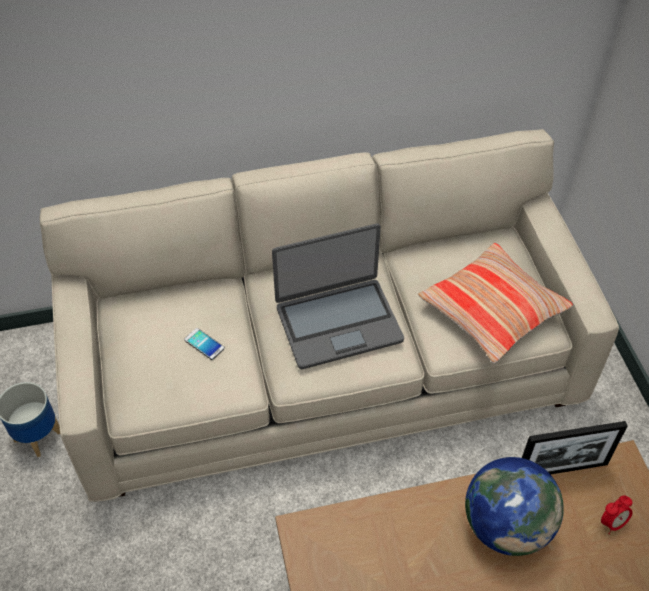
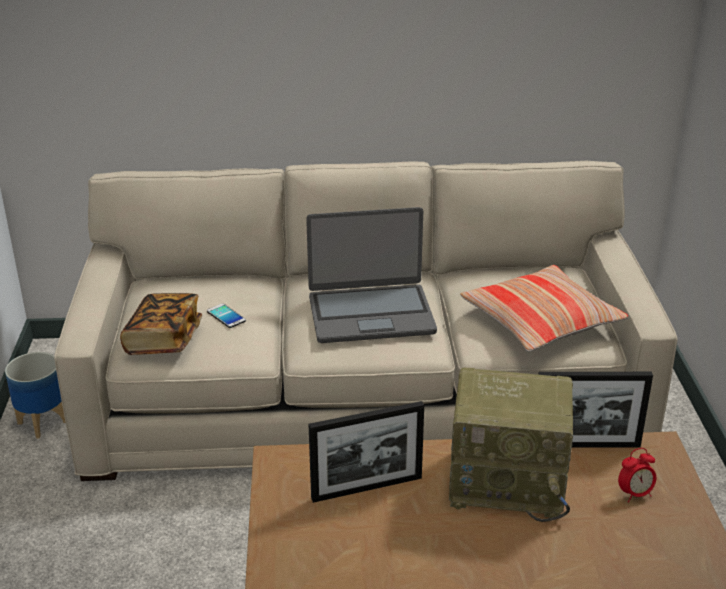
camera: 10 degrees right, 20 degrees down
globe [465,457,564,556] -> radio [449,368,573,522]
none -> book [120,293,202,355]
none -> picture frame [308,401,424,503]

